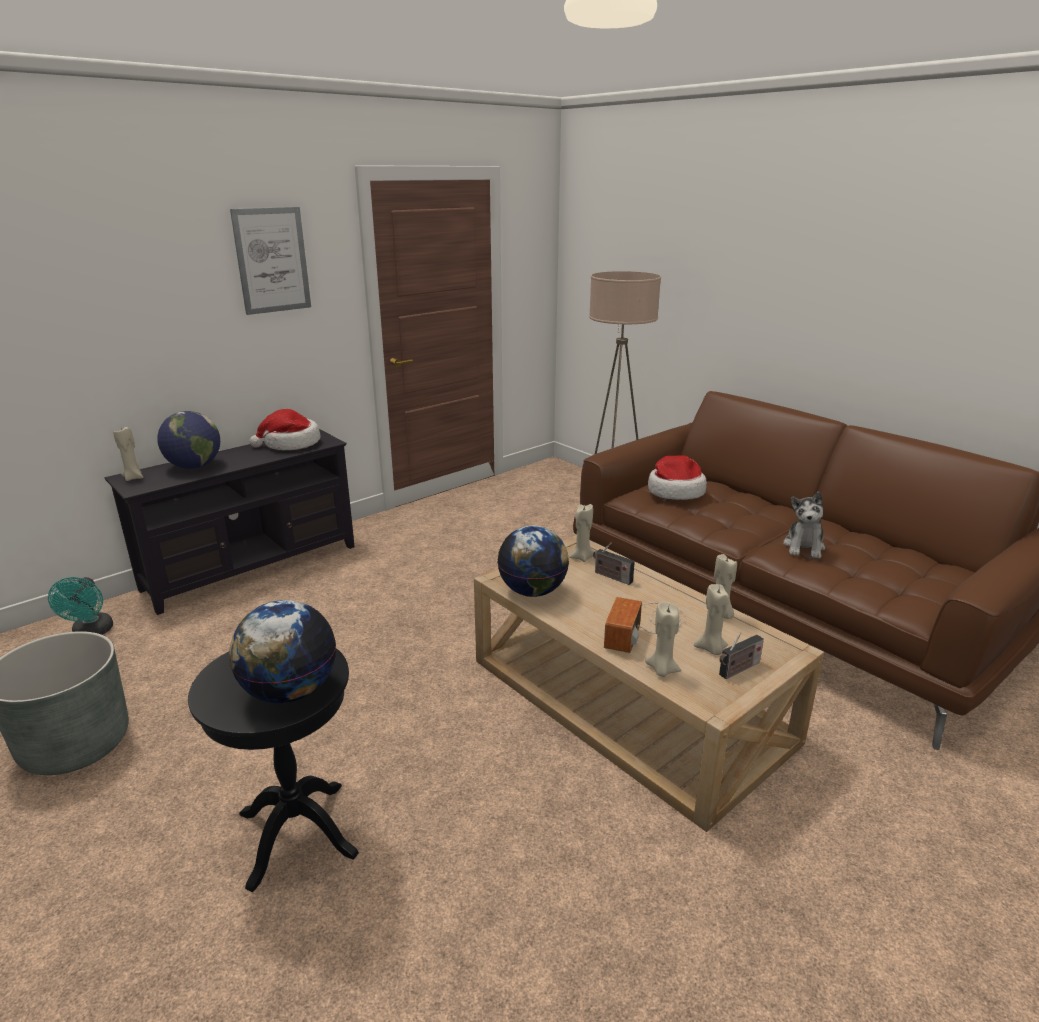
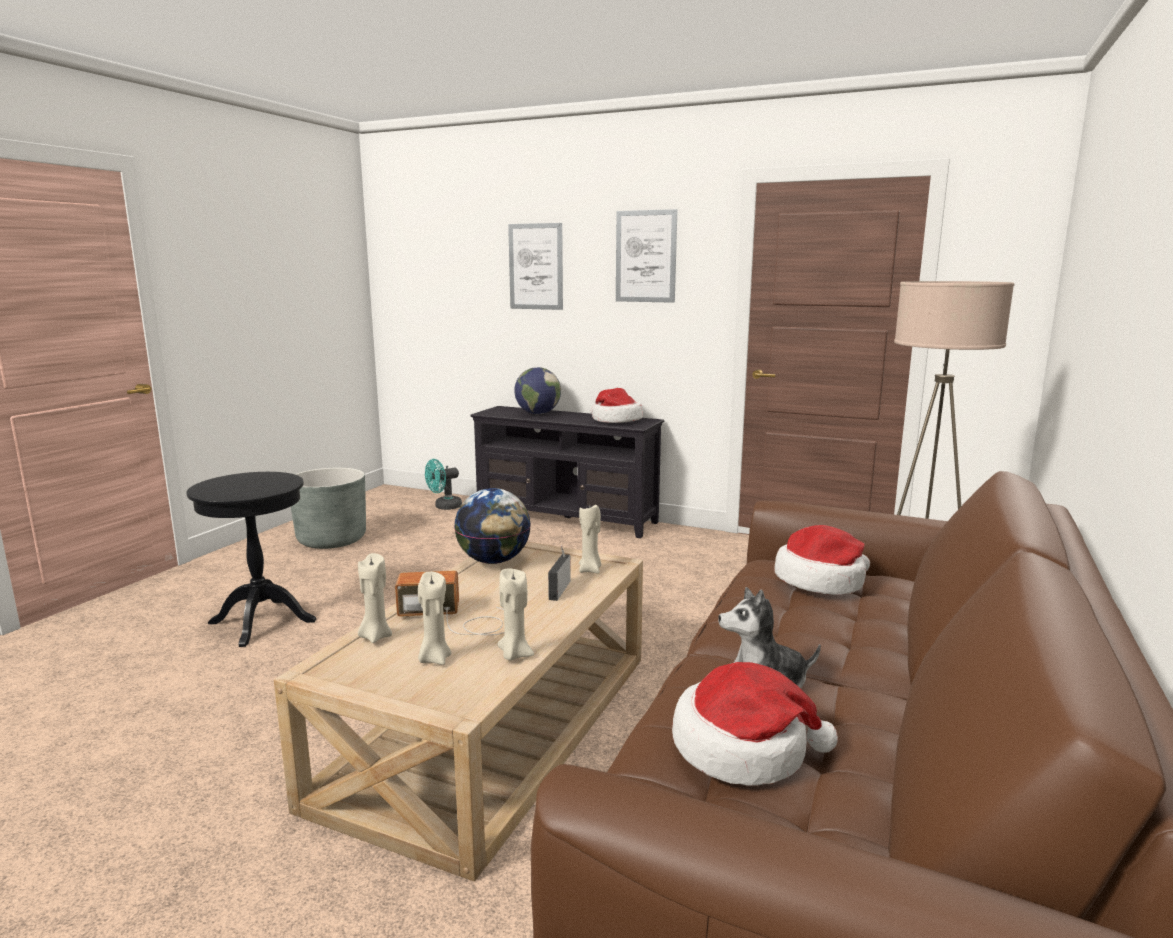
camera: 65 degrees right, 10 degrees down
beige candle [113,427,143,481] -> none
globe [229,600,336,703] -> none
radio [719,633,764,679] -> none
none -> picture [508,223,563,310]
none -> hat [672,662,838,786]

